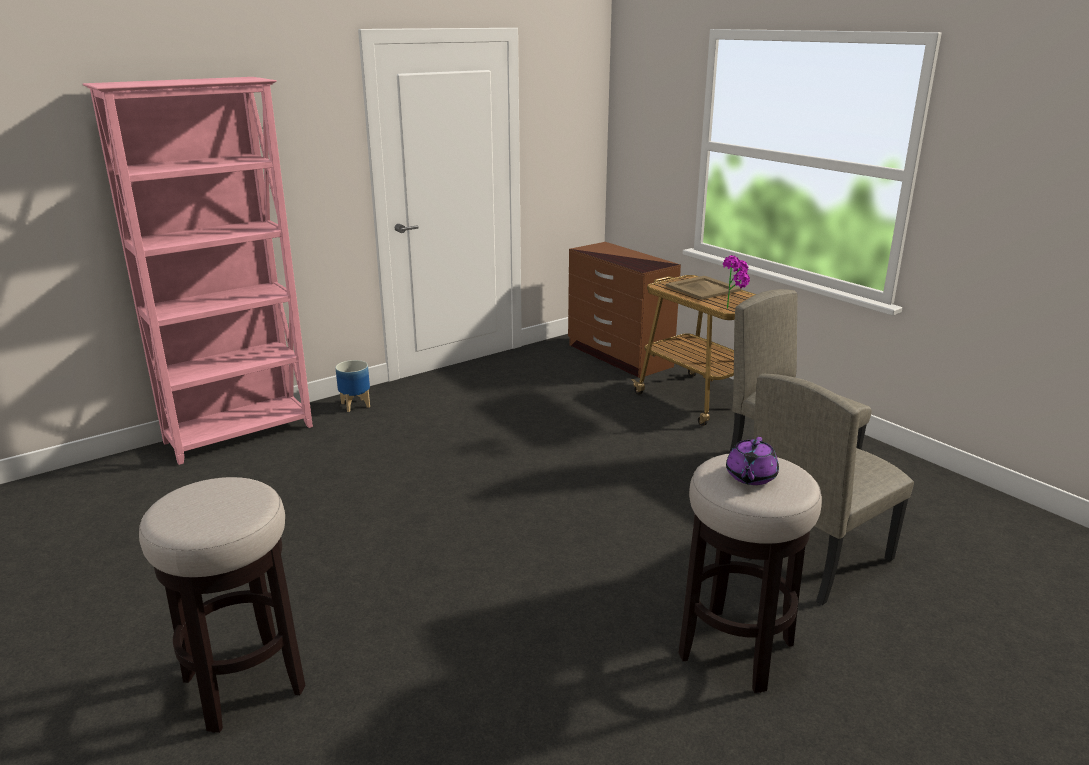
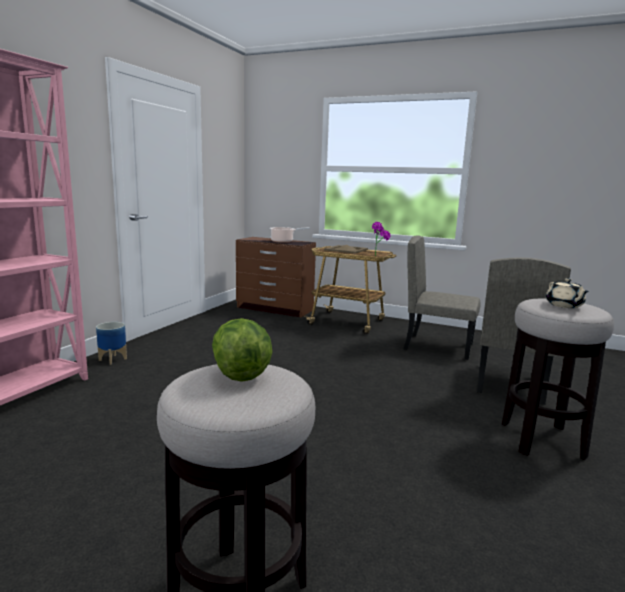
camera: 30 degrees left, 10 degrees down
purple teapot [726,437,779,485] -> beige teapot [546,278,589,308]
none -> lettuce [212,318,272,382]
none -> cooking pot [270,227,310,243]

